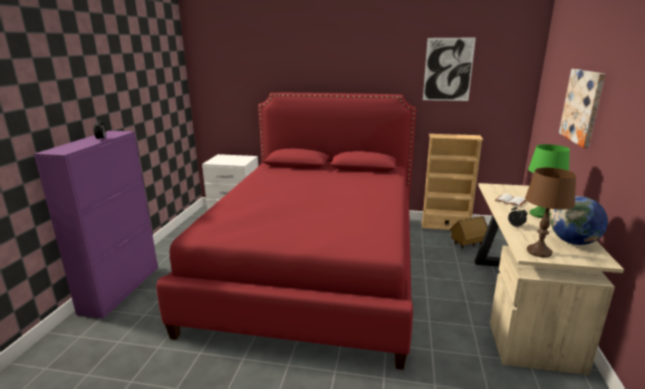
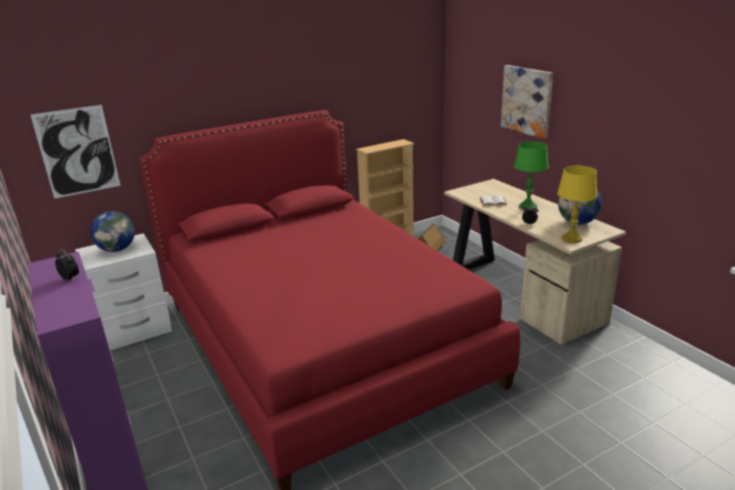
camera: 40 degrees left, 5 degrees up
picture [423,37,476,101] -> picture moved to [31,105,121,199]
brown table lamp [525,168,576,257] -> yellow table lamp [557,165,597,243]
none -> globe [90,211,135,252]

